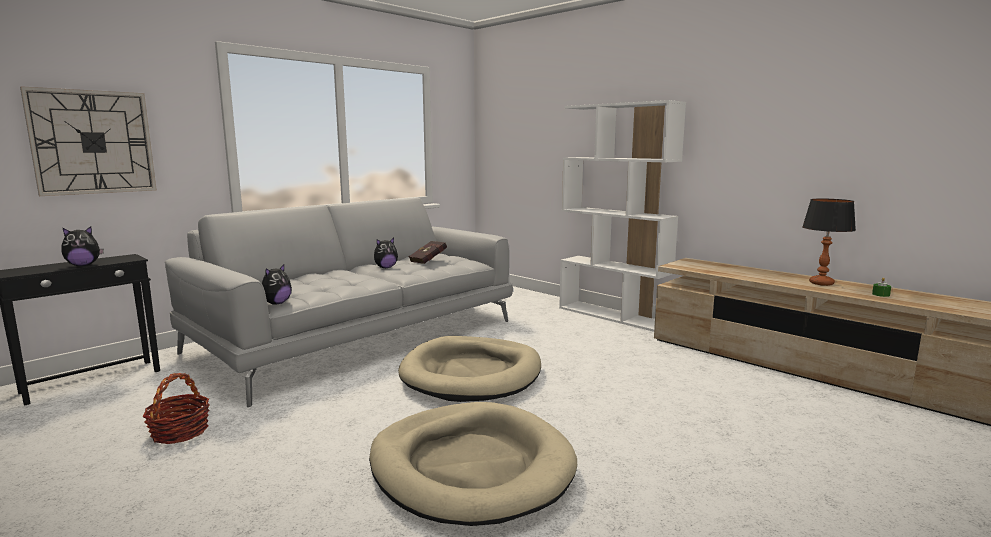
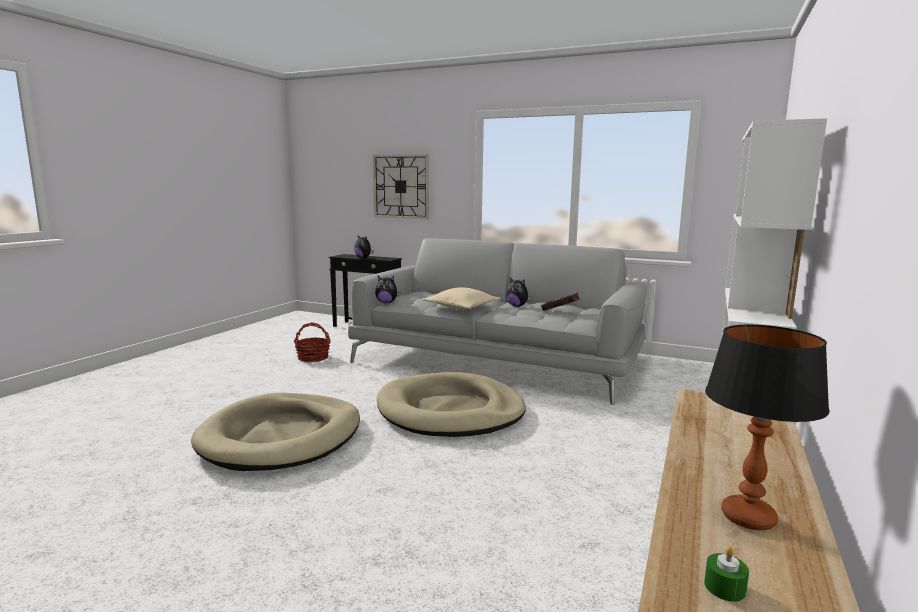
camera: 70 degrees right, 0 degrees up
none -> beige pillow [422,287,501,310]

